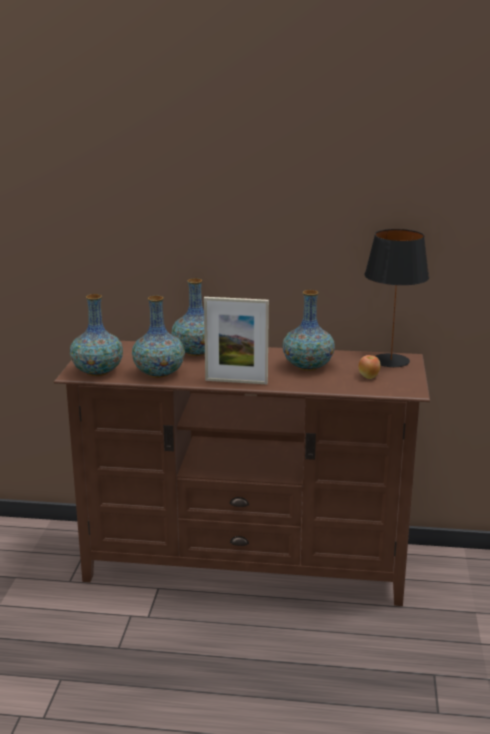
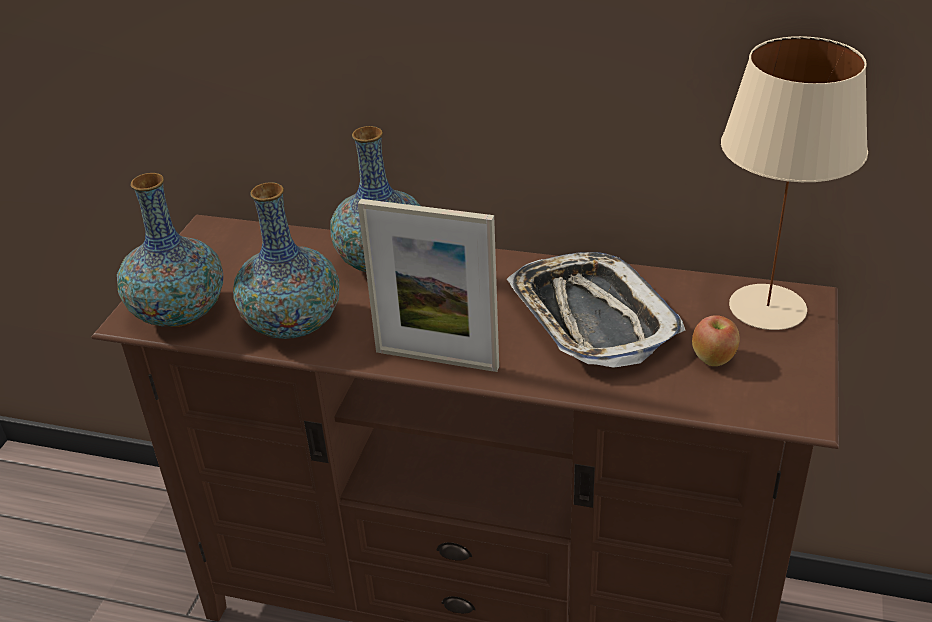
camera: 10 degrees right, 15 degrees up
vase [282,290,335,371] -> tray [507,252,686,368]
black table lamp [364,229,429,367] -> beige table lamp [721,36,868,330]

